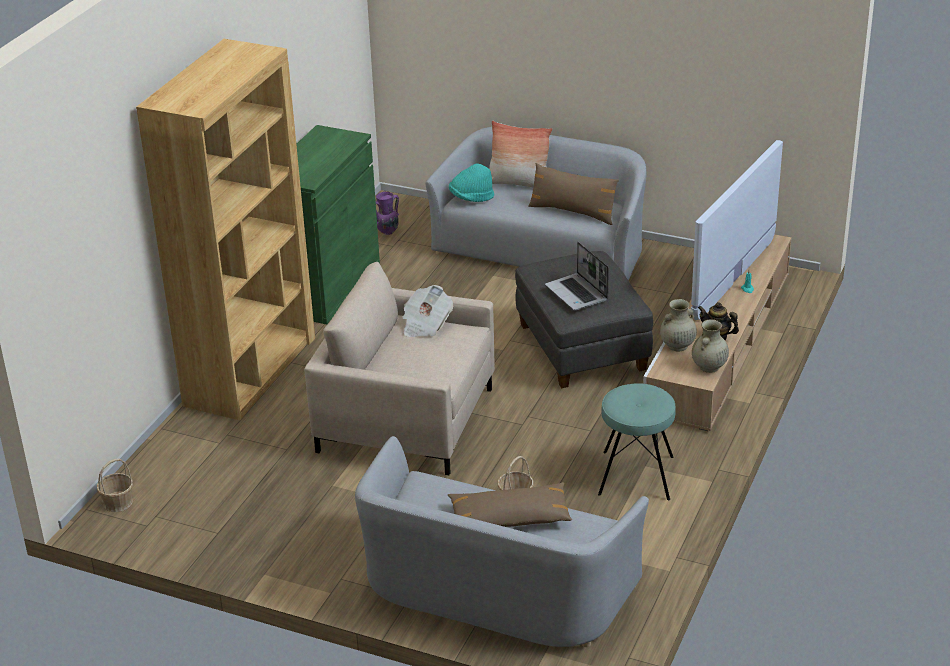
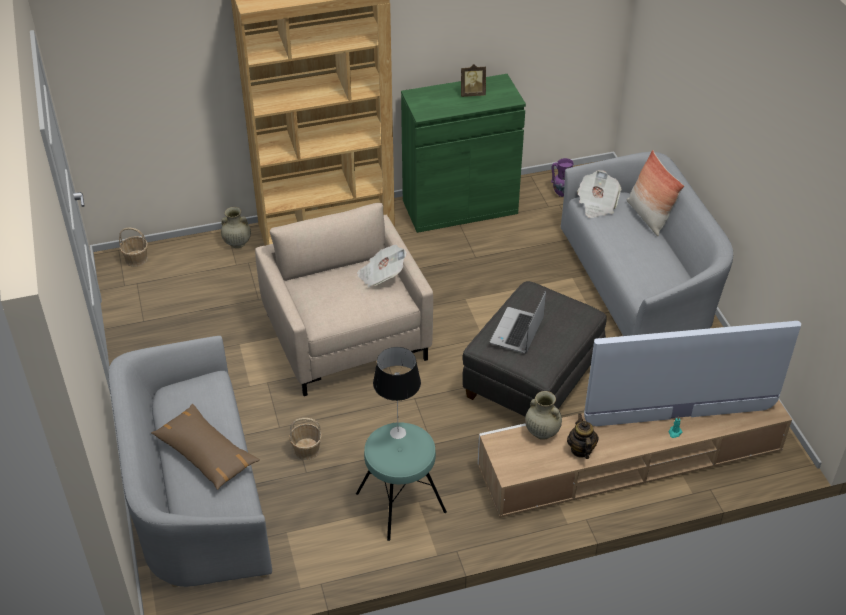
camera: 50 degrees right, 10 degrees up
turquoise hat [449,164,494,202] -> newspaper [577,170,622,218]
brown pillow [528,163,619,225] -> none
beige vase [692,319,729,373] -> beige vase moved to [221,207,251,248]
none -> table lamp [373,347,421,439]
none -> picture frame [461,64,486,97]

